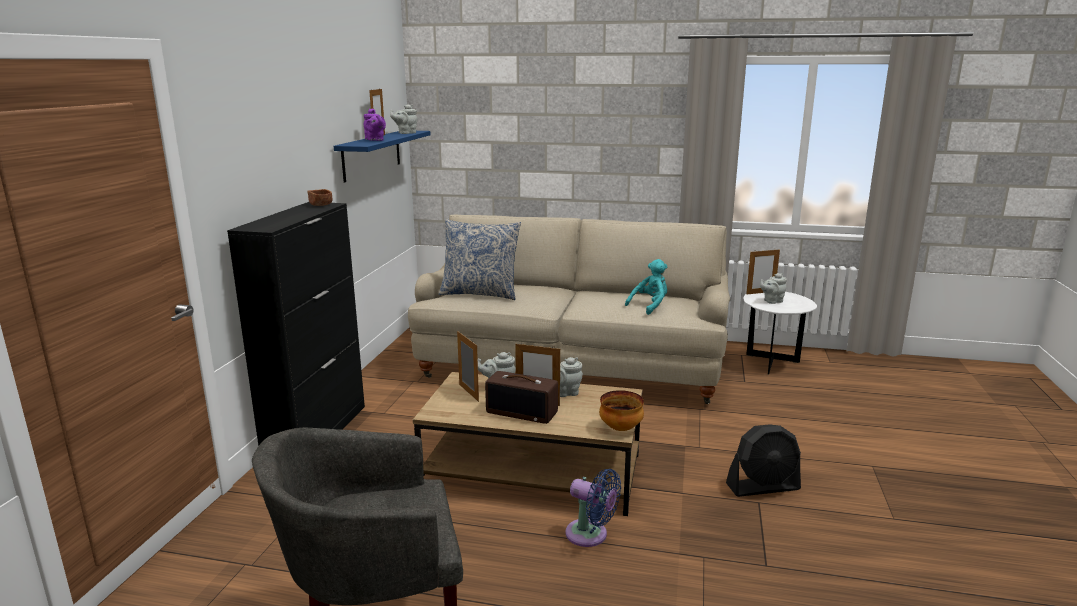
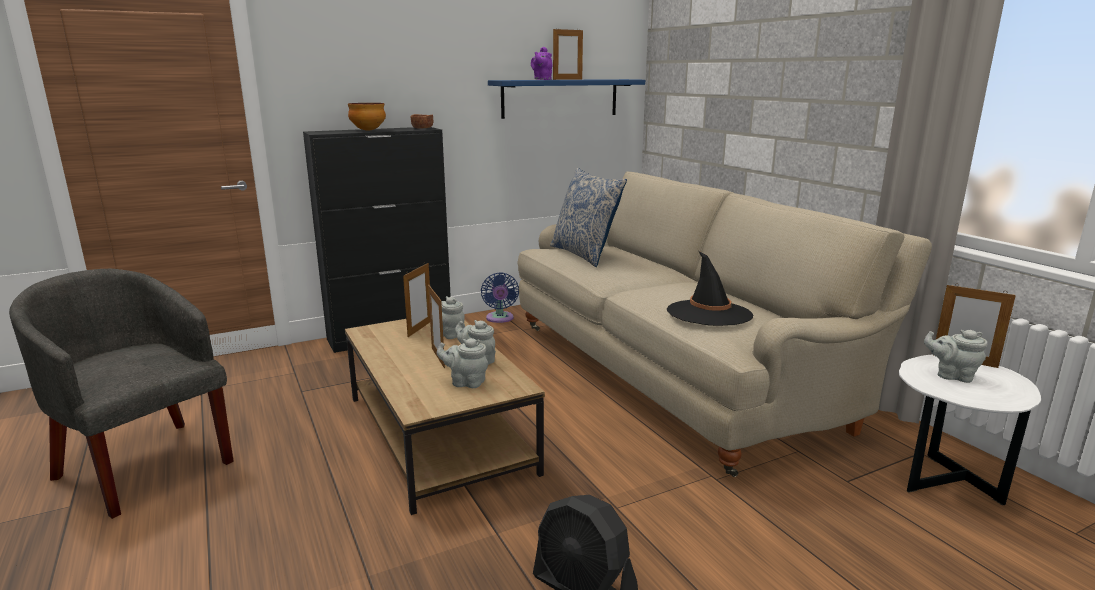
camera: 50 degrees right, 0 degrees up
grey teapot [390,104,417,134] -> grey teapot moved to [437,338,488,388]
radio [485,371,558,424] -> none
blue fan [566,469,621,547] -> blue fan moved to [481,272,519,323]
bowl [599,390,644,431] -> bowl moved to [348,103,386,131]
turquoise plush toy [625,259,668,315] -> black hat [667,251,753,326]

